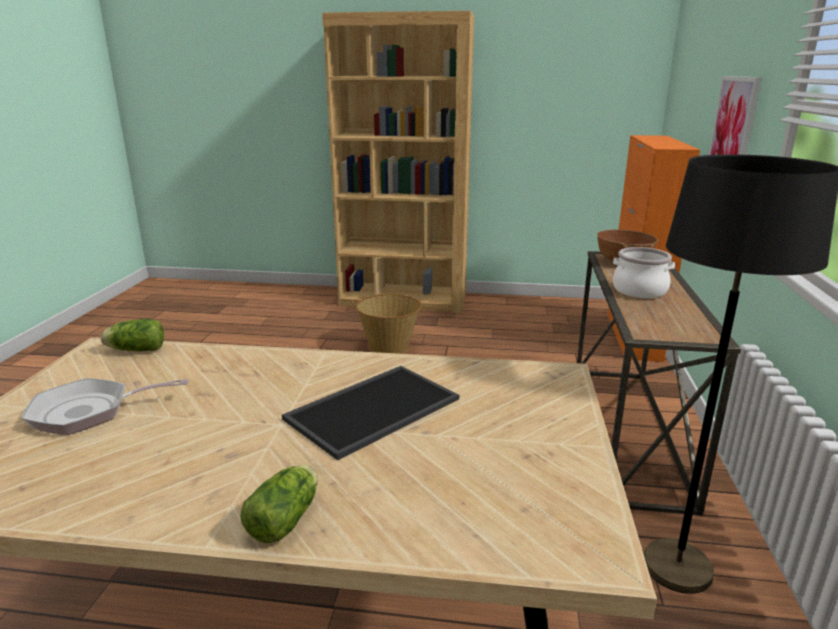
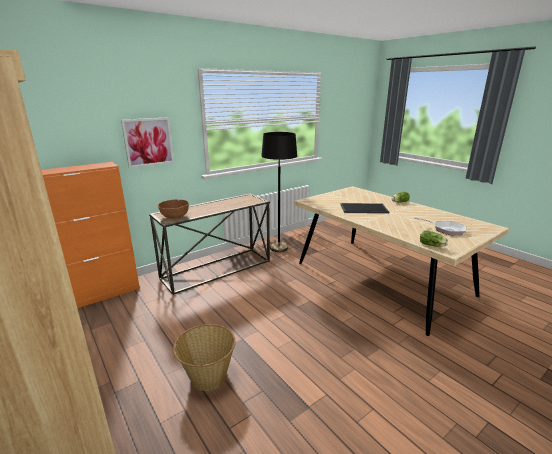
camera: 135 degrees left, 0 degrees up
cooking pot [613,247,675,298] -> none

